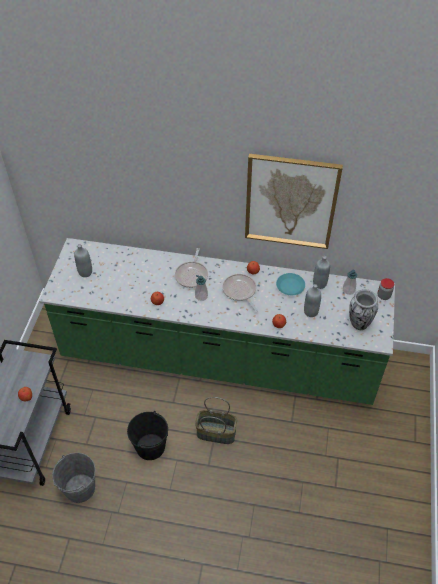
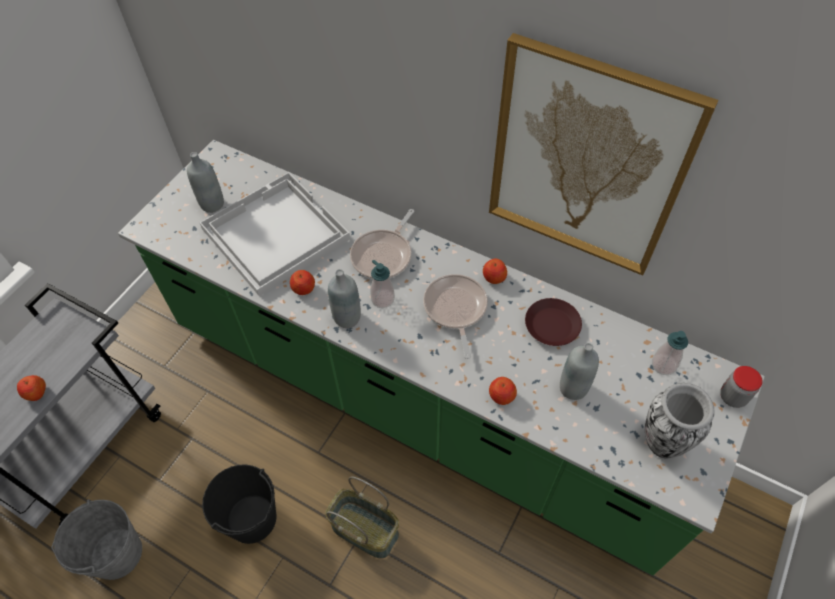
camera: 20 degrees right, 5 degrees up
turquoise plate [276,273,305,295] -> brown plate [525,298,582,346]
grey bottle [313,256,330,289] -> grey bottle moved to [328,269,361,328]
none -> white tray [199,172,350,296]

